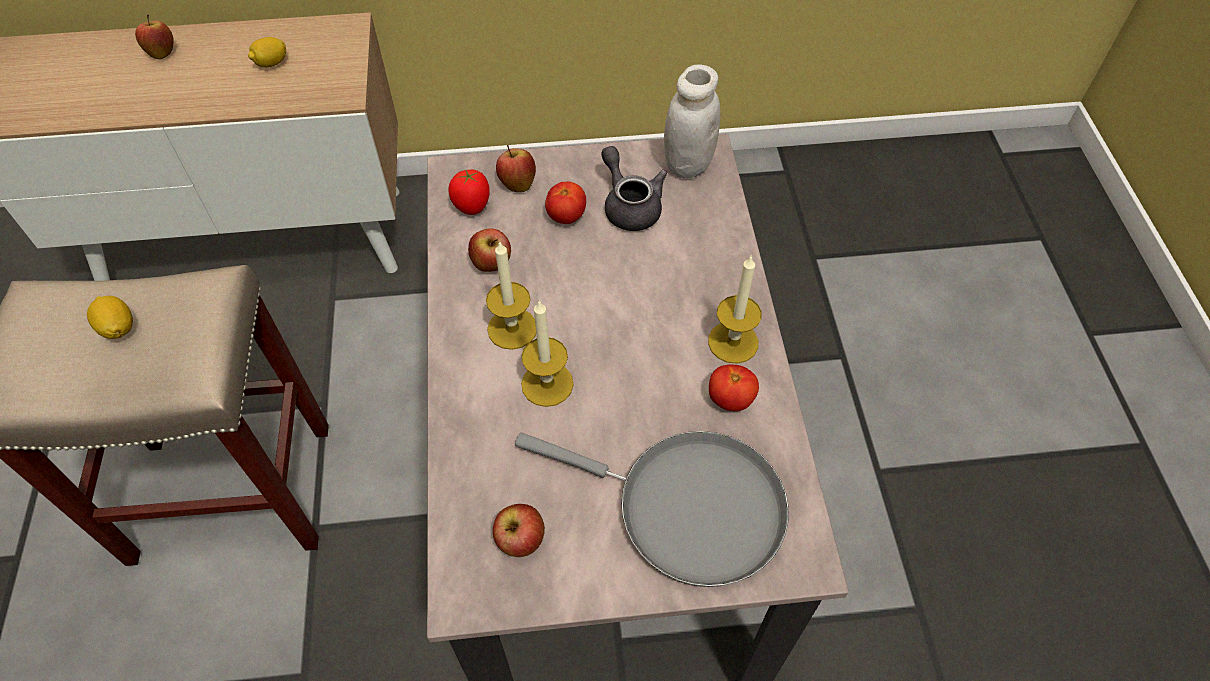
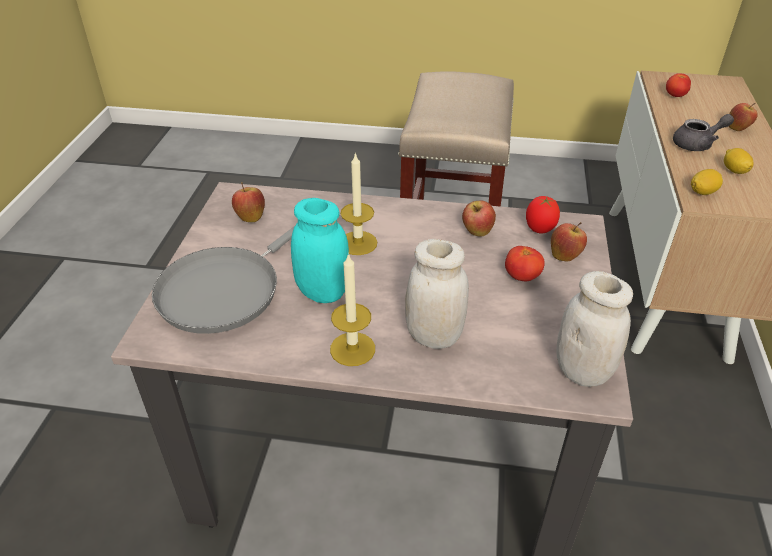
camera: 105 degrees right, 15 degrees down
lemon [87,296,133,339] -> lemon moved to [691,169,723,195]
candle [486,241,536,350] -> none
grey teapot [601,146,667,231] -> grey teapot moved to [673,114,734,151]
tomato [709,364,759,411] -> tomato moved to [666,73,691,97]
none -> turquoise jar [291,198,349,303]
none -> white jar [405,239,469,349]

